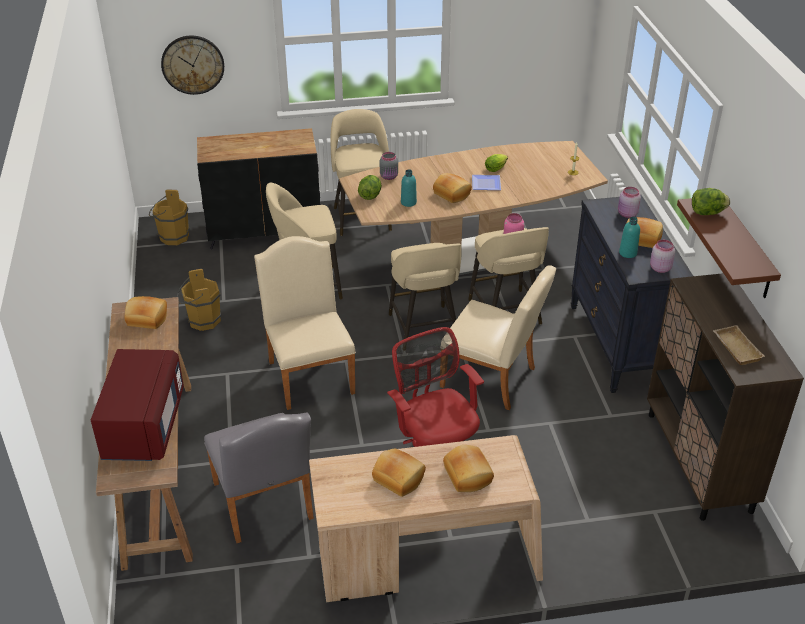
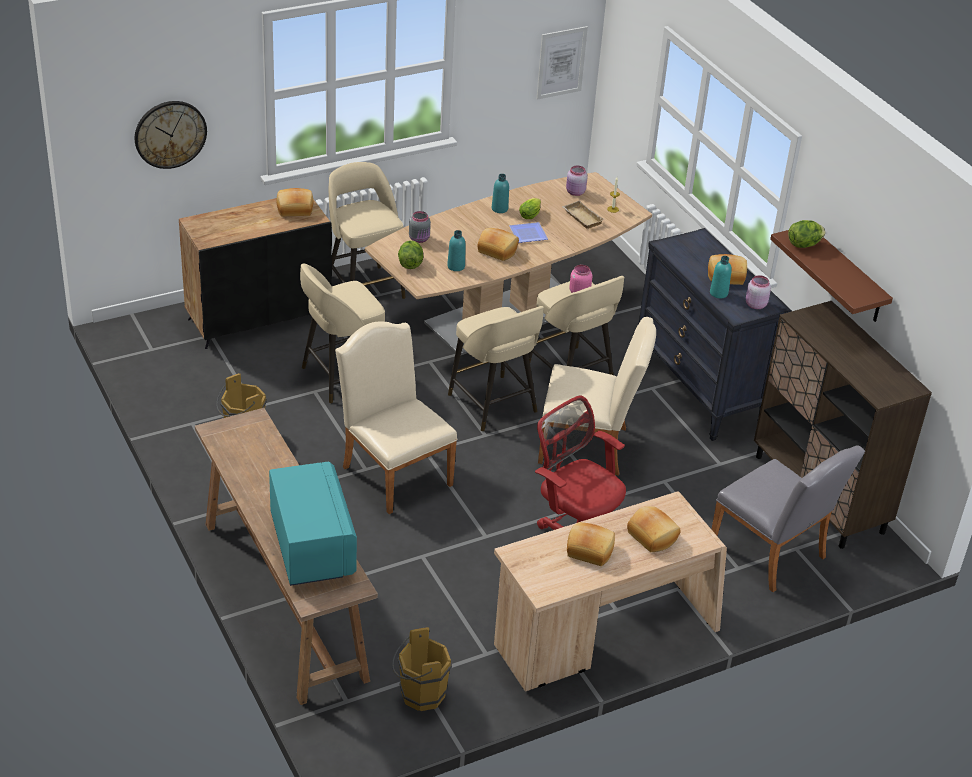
camera: 20 degrees left, 0 degrees up
red microwave [91,349,184,461] -> turquoise microwave [269,462,357,586]
bread [125,296,167,329] -> bread moved to [276,188,313,216]
brown bucket [149,190,190,245] -> brown bucket moved to [392,627,452,711]
grey chair [204,413,314,543] -> grey chair moved to [711,445,865,592]
pink jar [618,187,641,218] -> pink jar moved to [566,166,588,196]
beige tray [713,325,765,365] -> beige tray moved to [562,200,604,229]
none -> turquoise bottle [492,174,509,213]
none -> picture [536,26,588,100]

